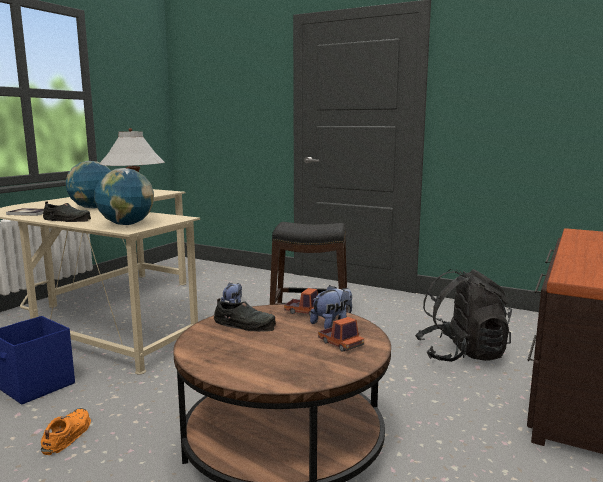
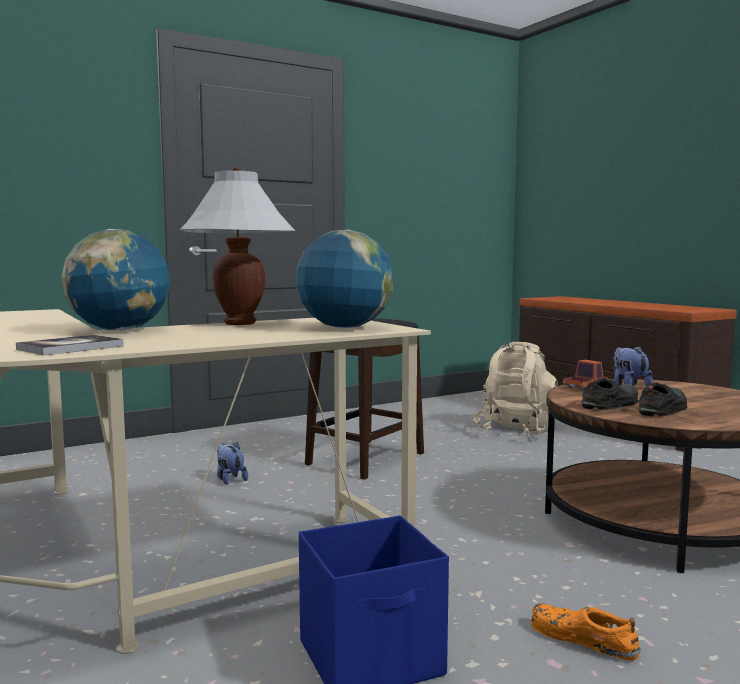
camera: 60 degrees left, 5 degrees down
black shoe [43,201,91,222] -> black shoe moved to [639,383,688,417]
toy truck [318,317,364,352] -> none
black backpack [415,269,512,362] -> beige backpack [473,342,558,437]

